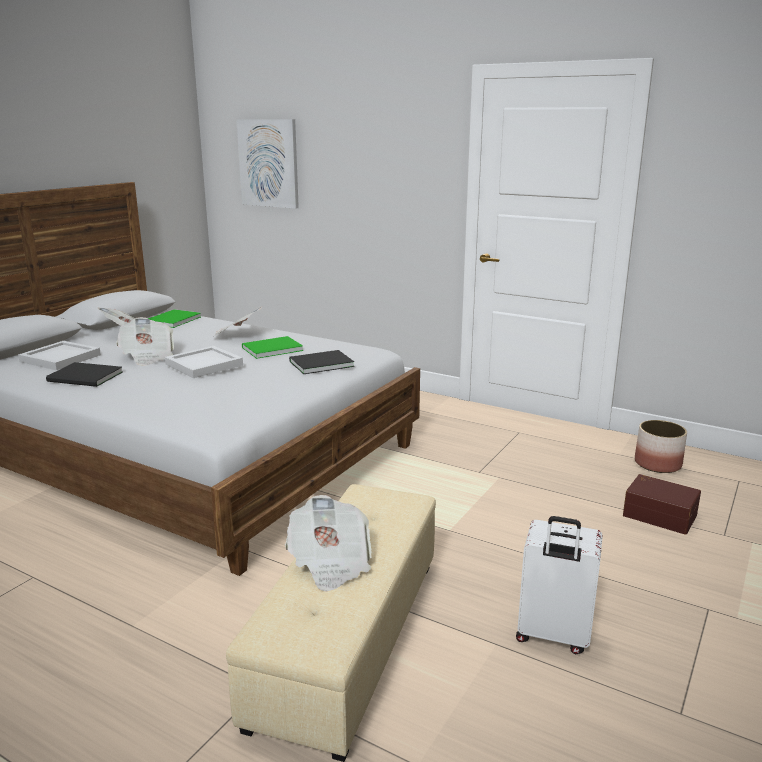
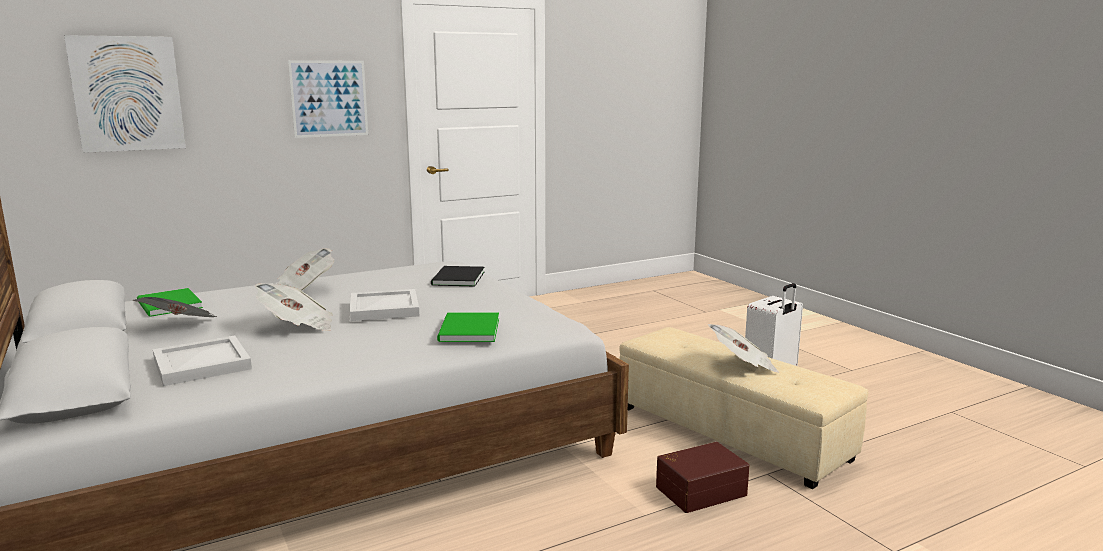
camera: 60 degrees left, 5 degrees down
black book [46,362,123,387] -> none
green book [242,336,303,359] -> green book moved to [437,313,499,342]
brown storage box [623,474,701,535] -> brown storage box moved to [656,442,749,513]
planter [635,420,687,473] -> none
none -> picture [288,60,368,138]

